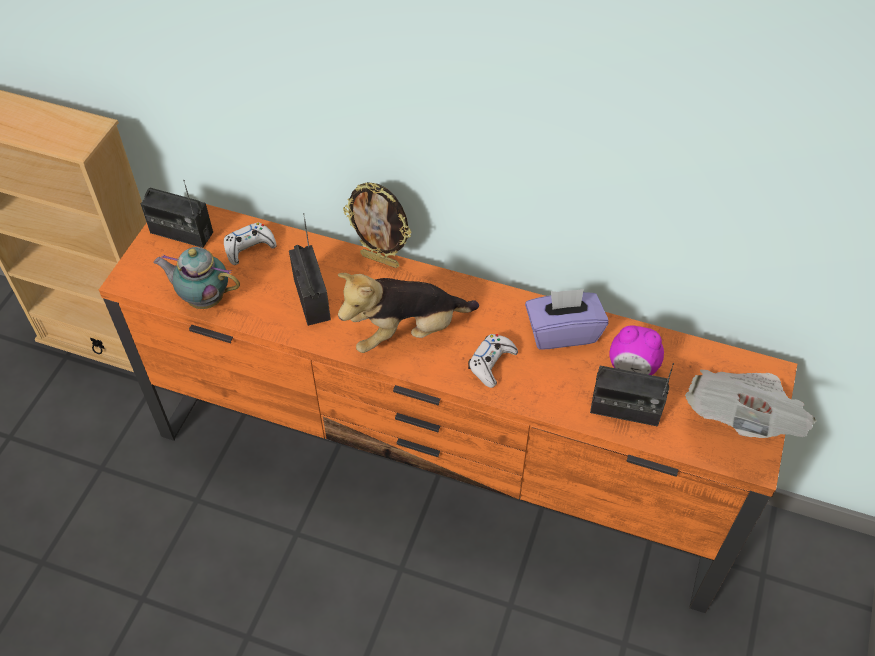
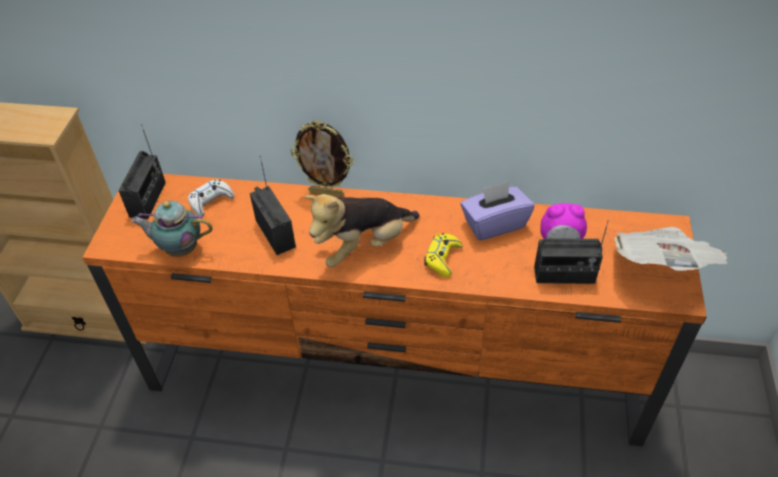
camera: 10 degrees left, 5 degrees down
radio [141,180,213,248] -> radio turned 90 degrees counterclockwise [118,124,166,219]
white game controller [468,334,518,388] -> yellow game controller [424,233,463,278]

